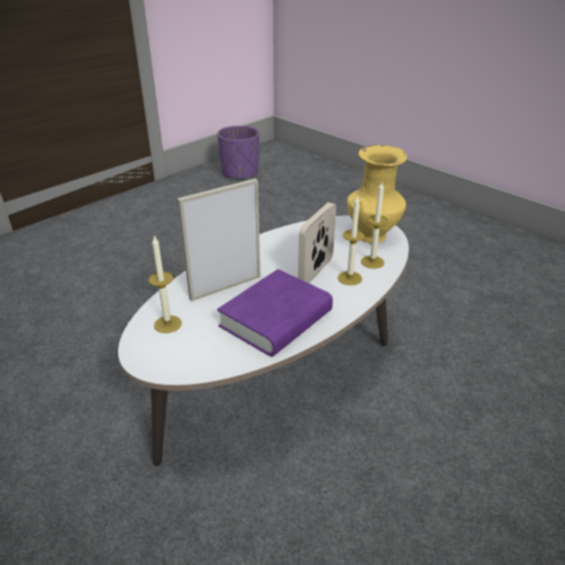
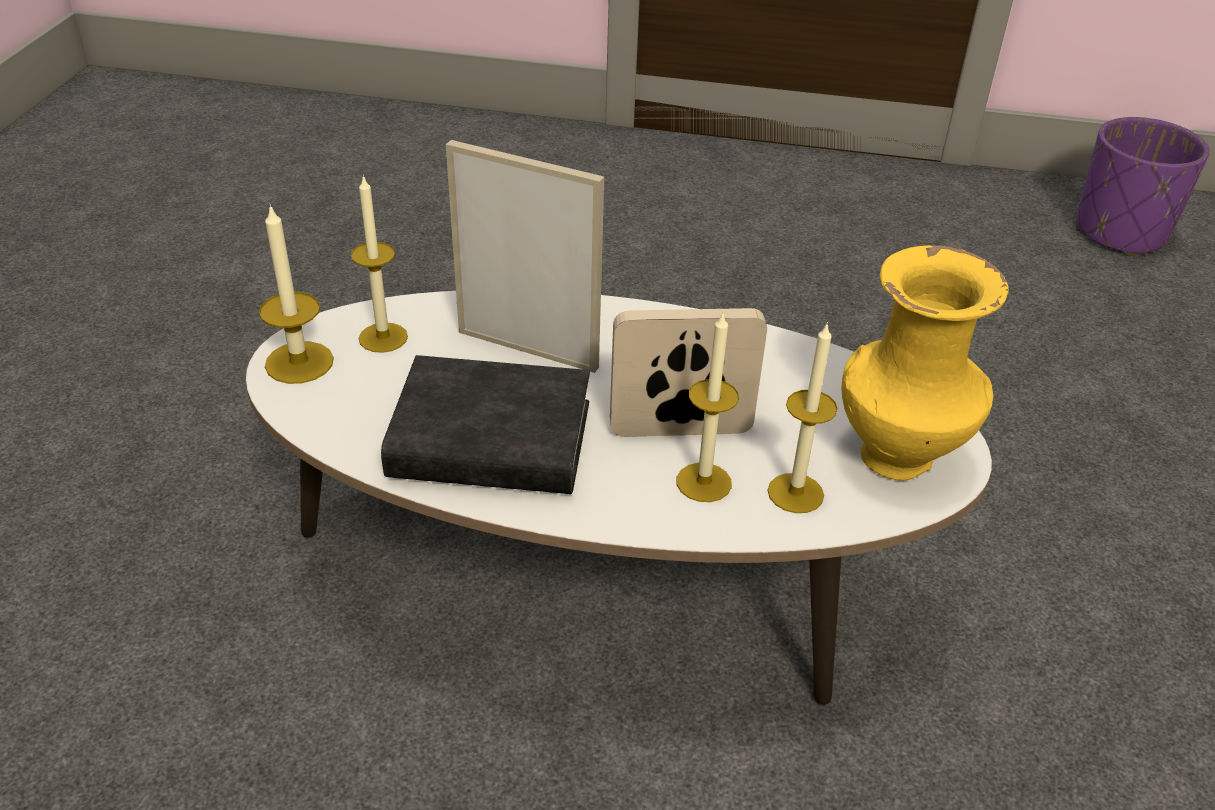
camera: 55 degrees right, 5 degrees up
purple book [217,269,333,357] -> black book [381,355,590,494]
none -> candle [259,204,334,384]

